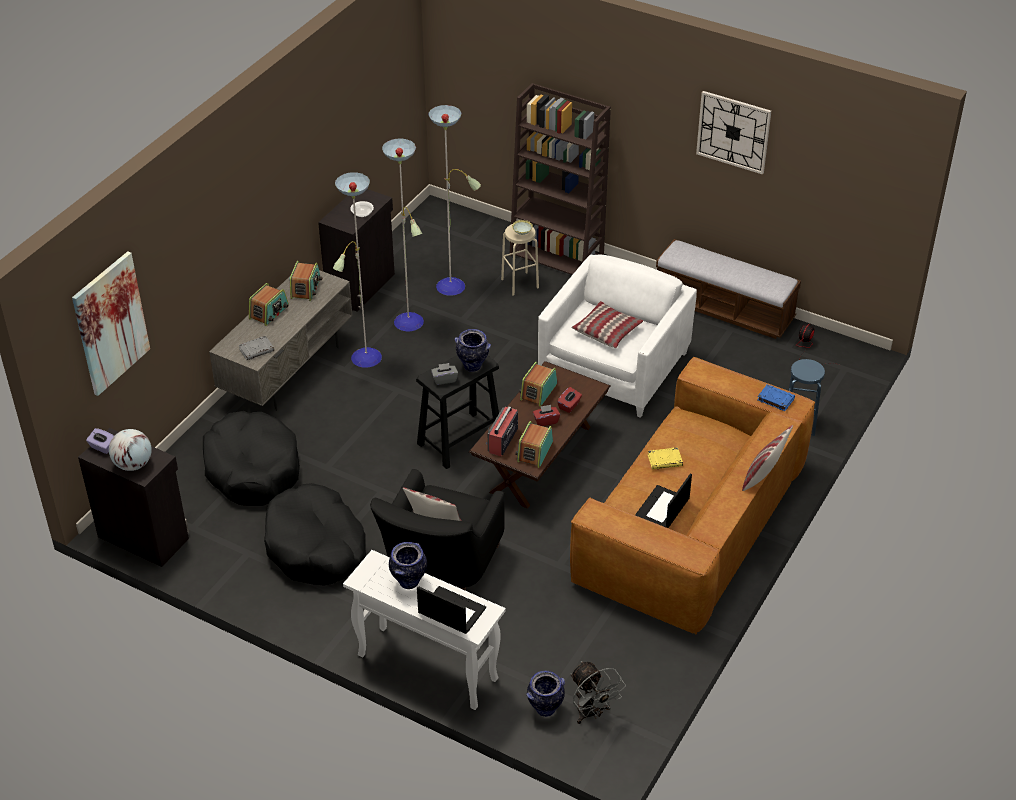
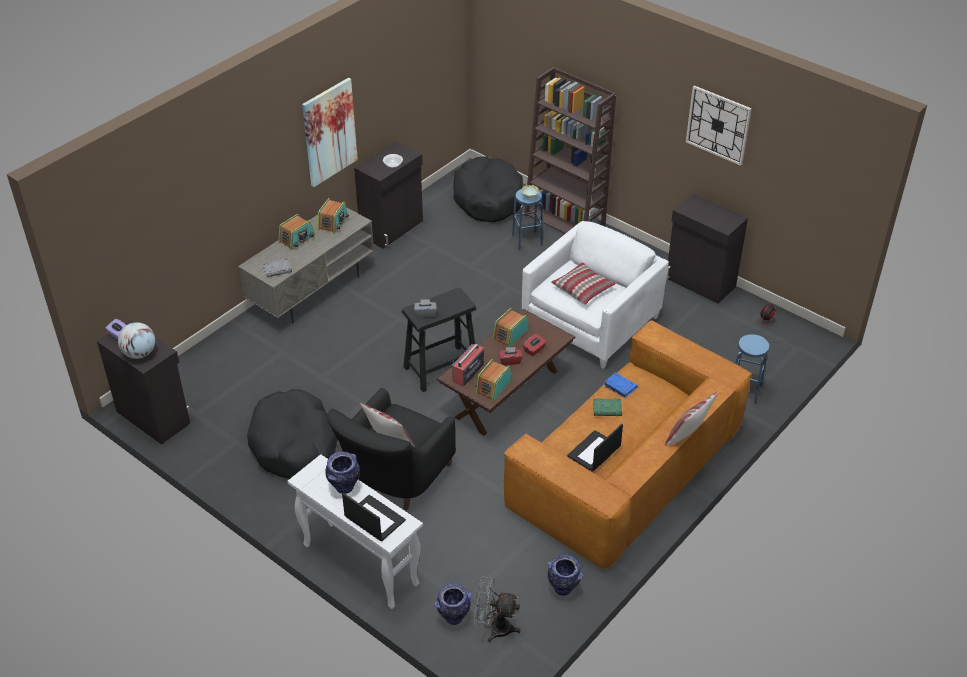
camera: 10 degrees right, 0 degrees up
picture [72,251,150,396] -> picture moved to [302,78,358,187]
black dog bed [203,411,300,506] -> black dog bed moved to [453,157,523,223]
floor lamp [333,105,481,368] -> none
vase [455,329,491,372] -> vase moved to [548,555,583,596]
beige stool [501,224,539,296] -> blue stool [512,189,543,250]
grey fan [570,661,626,724] -> grey fan turned 120 degrees clockwise [474,577,520,642]
yellow book [647,447,683,470] -> green book [593,398,622,416]
bench [656,239,801,339] -> black cabinet [666,193,748,304]
blue book [757,384,795,411] -> blue book moved to [604,372,638,398]

